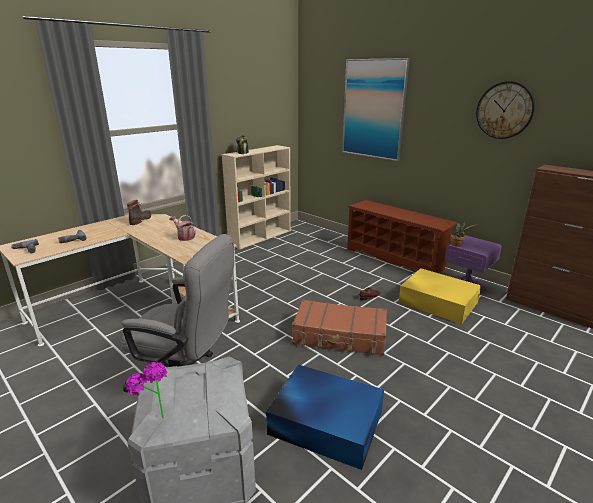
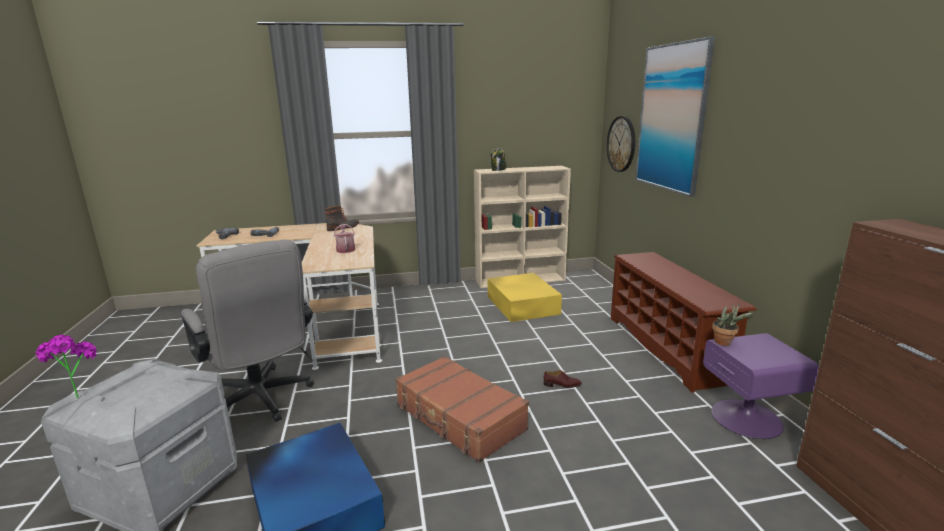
camera: 35 degrees right, 5 degrees down
yellow storage box [399,268,481,324] -> yellow storage box moved to [488,273,562,322]
wall clock [476,81,535,139] -> wall clock moved to [607,116,635,172]

